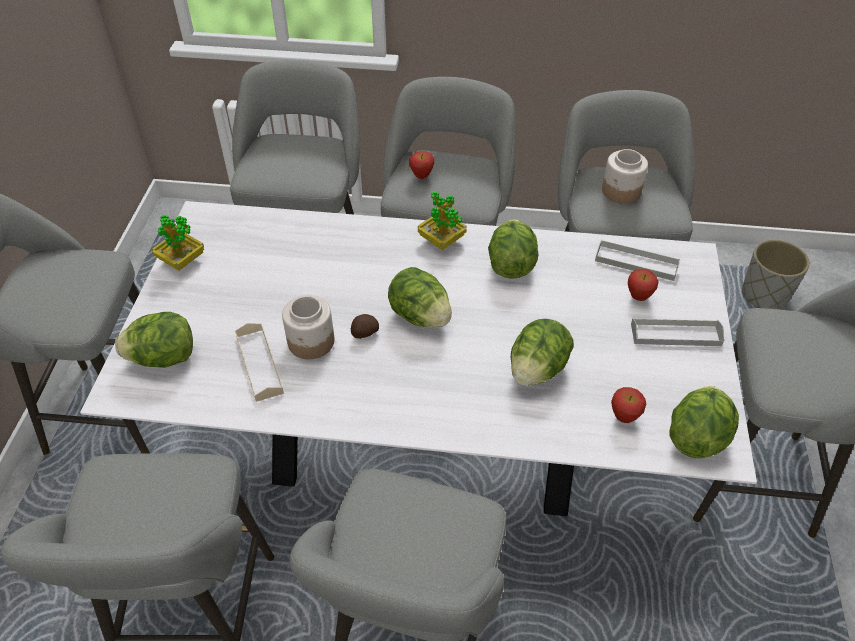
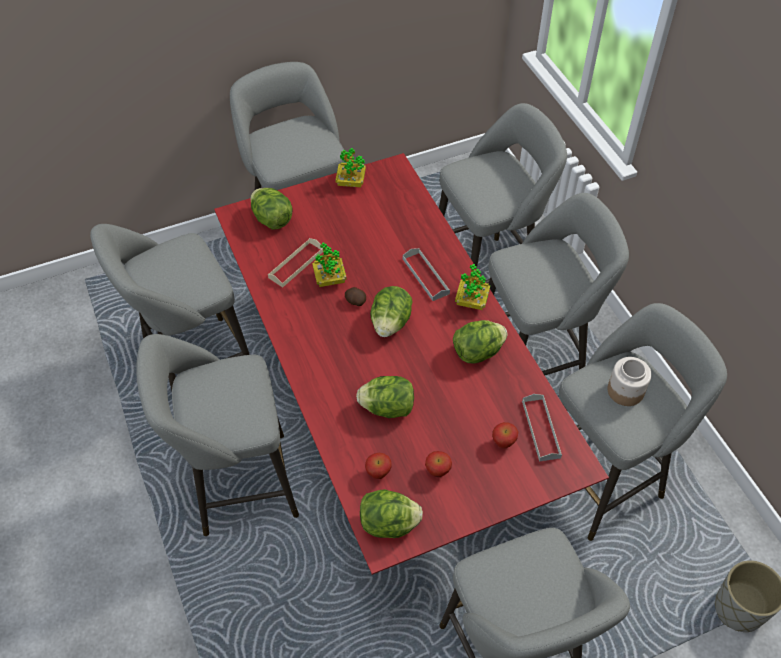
camera: 60 degrees right, 5 degrees up
white dining table [80,201,757,516] -> red dining table [214,153,609,575]
jar [282,295,334,359] -> potted plant [312,243,347,287]
apple [409,151,434,179] -> apple moved to [425,451,452,478]
grey tray [631,318,724,346] -> grey tray moved to [403,248,450,301]

